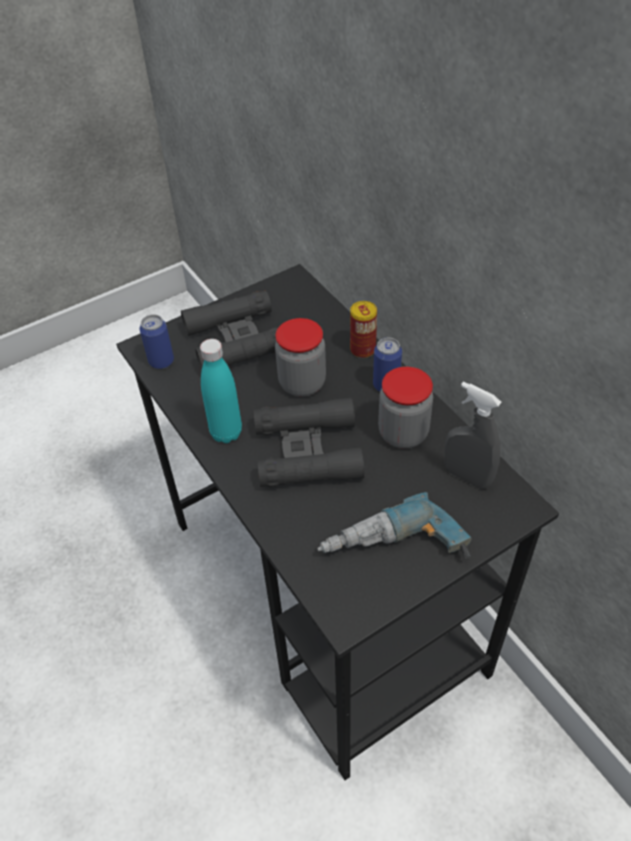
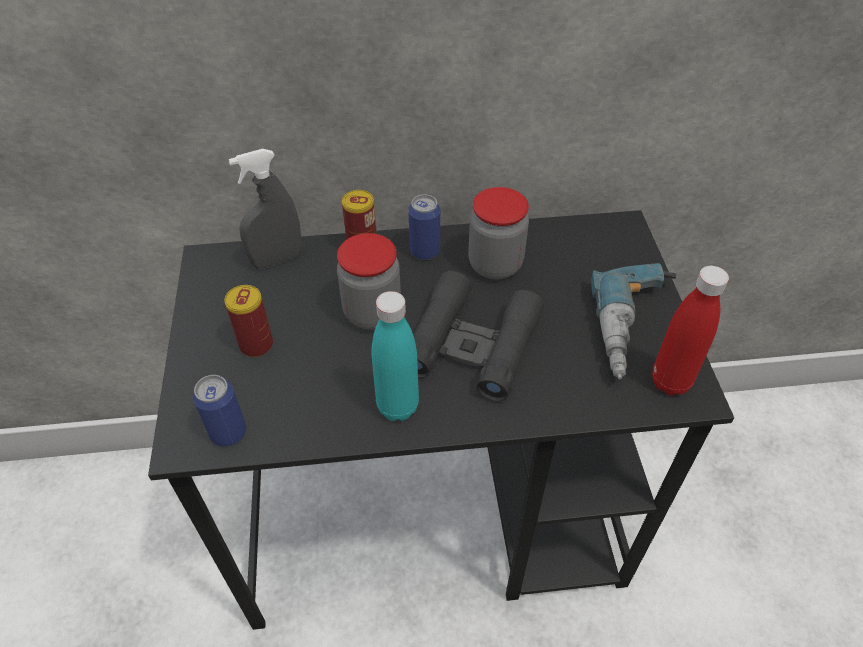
camera: 65 degrees left, 0 degrees up
black binoculars [181,290,278,371] -> can [224,285,273,357]
grey spray bottle [444,382,501,489] -> grey spray bottle moved to [229,149,302,269]
none -> red bottle [652,266,729,396]

